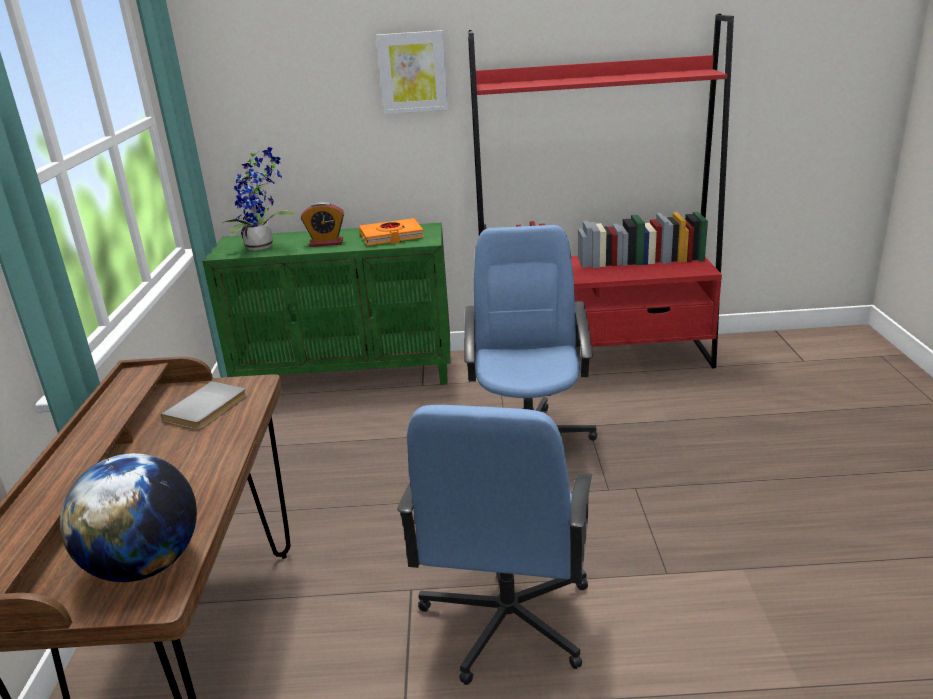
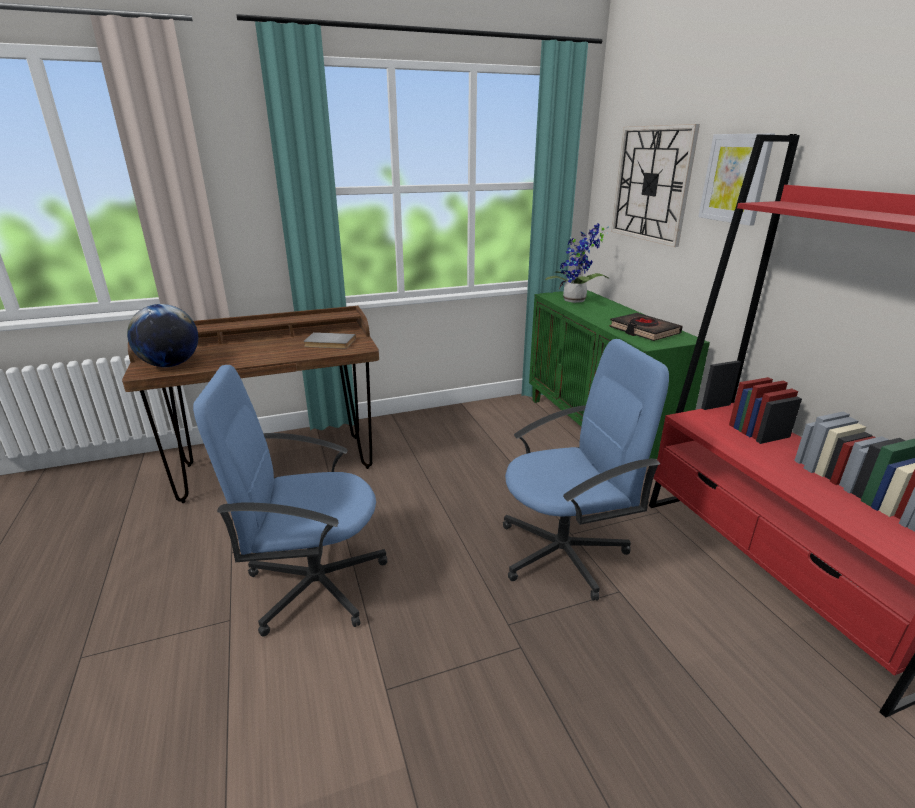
camera: 70 degrees right, 0 degrees up
alarm clock [301,202,344,247] -> none
orange book [359,218,424,246] -> black book [609,313,683,341]
none -> wall clock [611,124,700,247]

